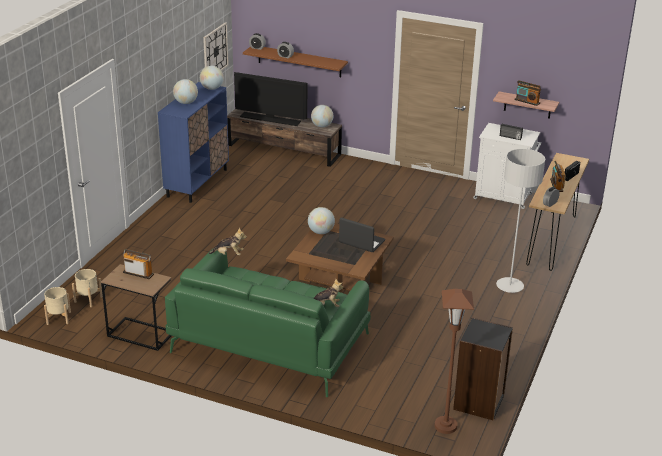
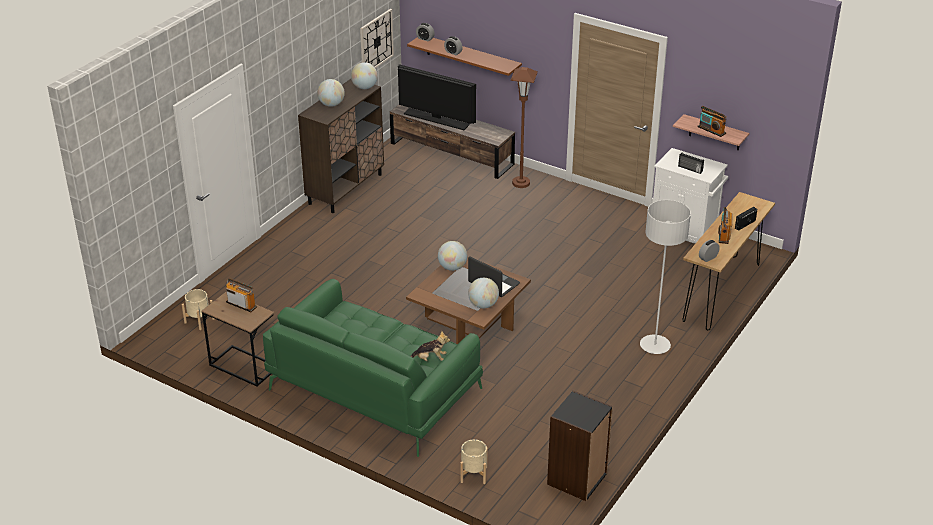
camera: 10 degrees right, 5 degrees up
beige planter [44,287,71,325] -> beige planter moved to [460,439,488,484]
blue cabinet [158,82,229,203] -> brown cabinet [298,79,384,213]
plush toy [209,228,247,255] -> none
globe [311,105,334,127] -> globe moved to [468,278,499,309]
brown floor lamp [435,289,474,434] -> brown floor lamp moved to [510,67,538,188]

